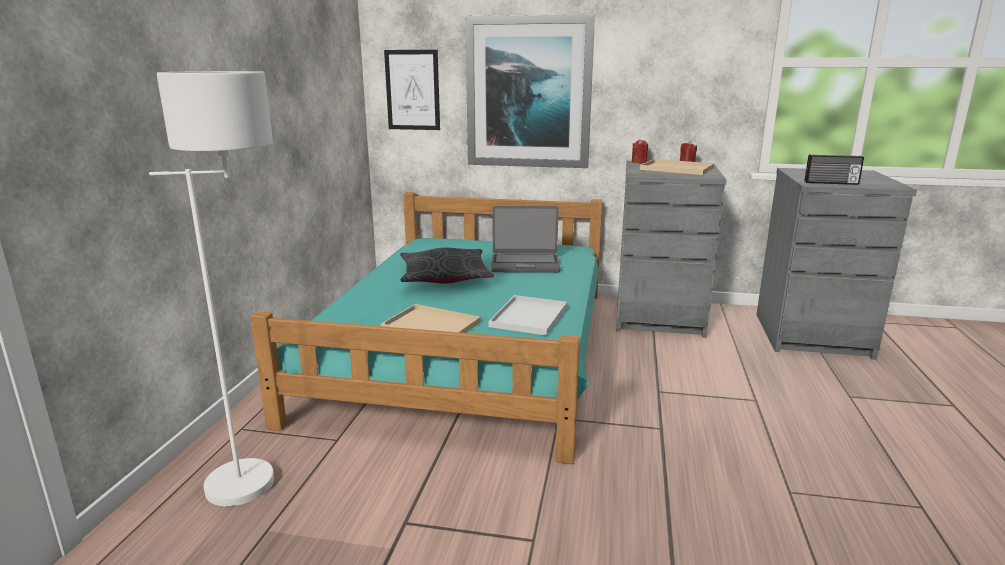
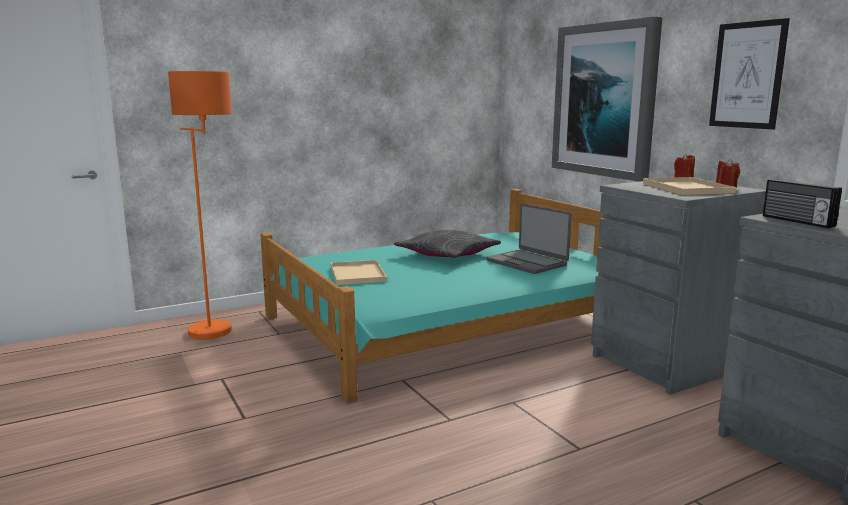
camera: 50 degrees right, 5 degrees down
white floor lamp [149,71,274,506] -> orange floor lamp [168,71,232,340]
picture [384,50,440,130] -> picture moved to [709,18,790,130]
white tray [488,295,567,336] -> none

